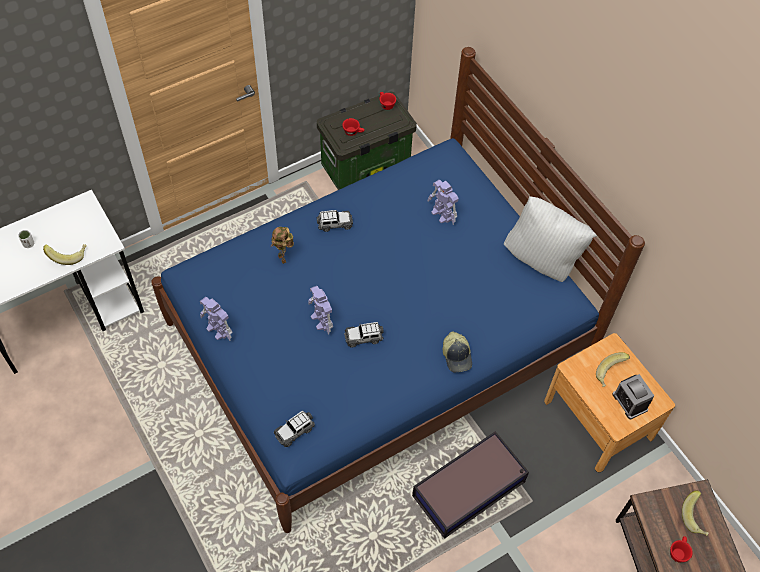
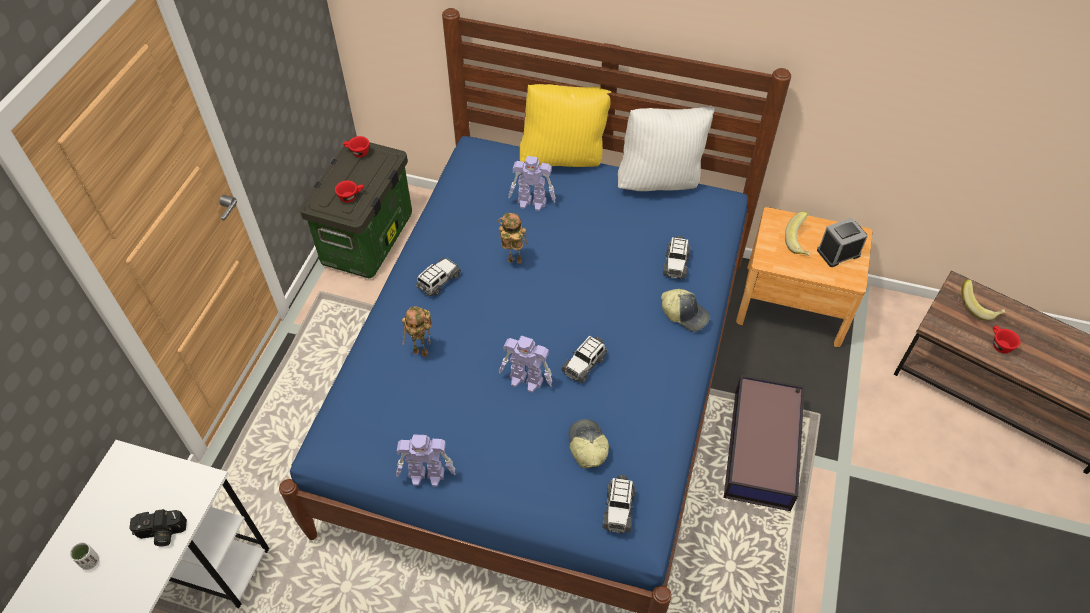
camera: 40 degrees left, 5 degrees down
banana [43,244,87,265] -> camera [129,509,187,547]
alarm clock [612,374,654,419] -> alarm clock turned 135 degrees clockwise [817,218,868,267]
none -> toy robot [498,213,528,263]
none -> yellow pillow [520,84,611,167]
none -> cap [569,419,609,468]
none -> toy car [663,236,690,279]

